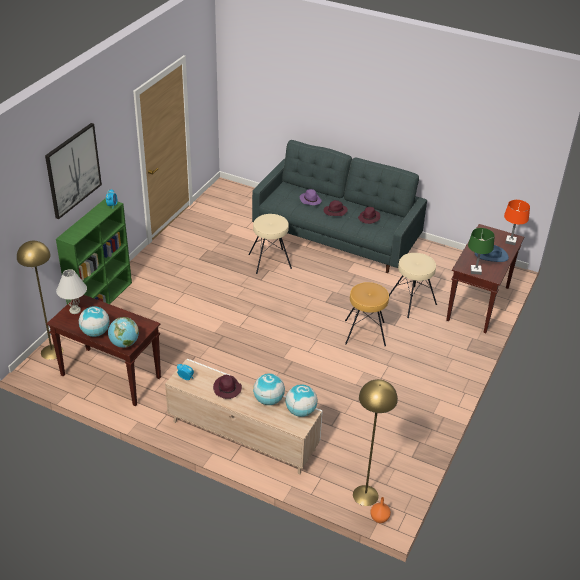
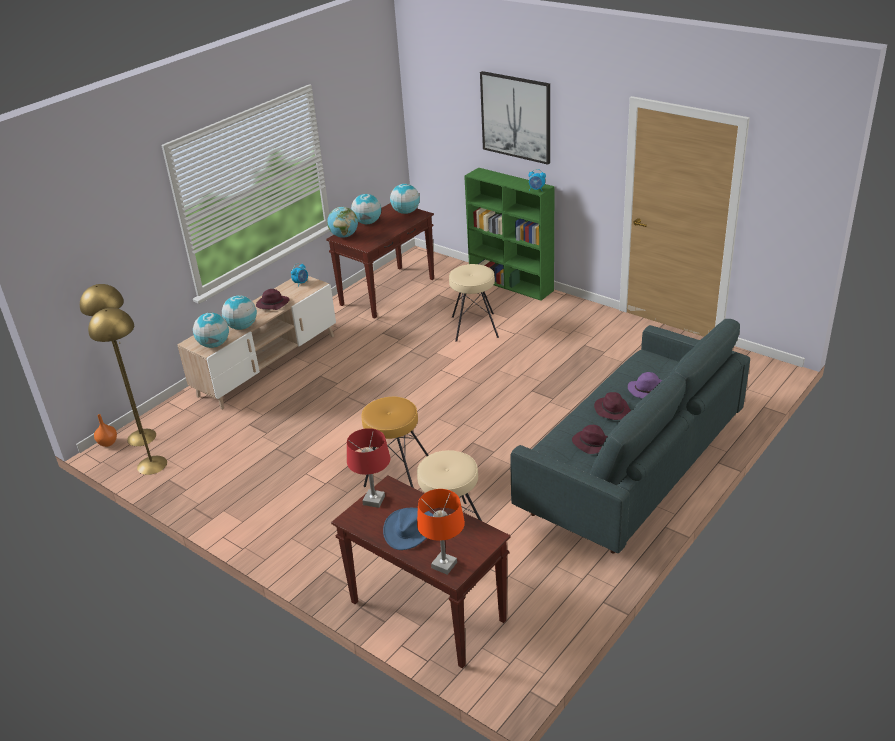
camera: 105 degrees right, 5 degrees down
yellow floor lamp [17,241,63,360] -> yellow floor lamp moved to [88,308,167,475]
white table lamp [56,269,87,314] -> globe [390,184,420,214]
beige stool [248,214,292,274] -> beige stool moved to [449,264,499,342]
green table lamp [468,228,495,275] -> red table lamp [347,428,390,508]

